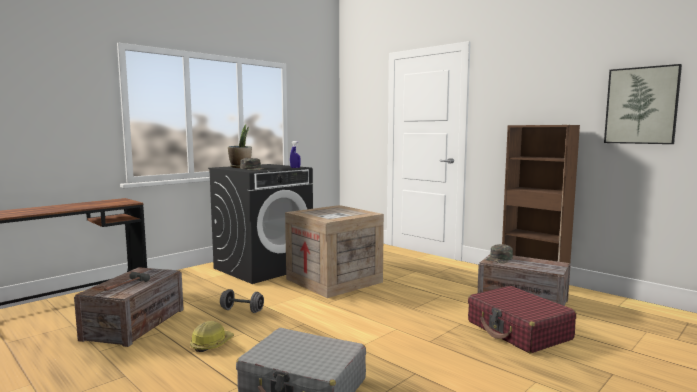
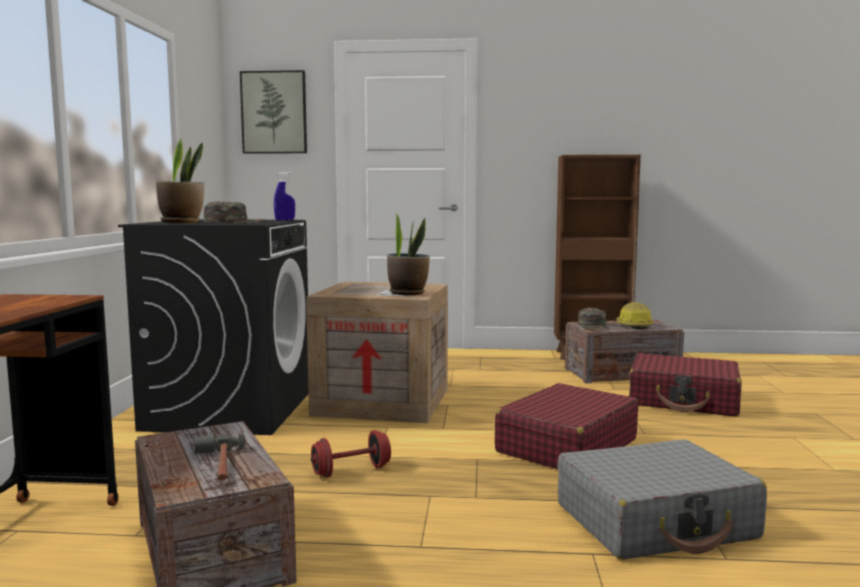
camera: 40 degrees left, 0 degrees up
hard hat [190,321,234,352] -> hard hat moved to [616,302,654,330]
grey dumbbell [220,289,264,313] -> red dumbbell [311,430,391,478]
picture [604,64,682,144] -> picture moved to [240,70,307,154]
none -> potted plant [387,213,430,295]
none -> red suitcase [495,383,638,469]

